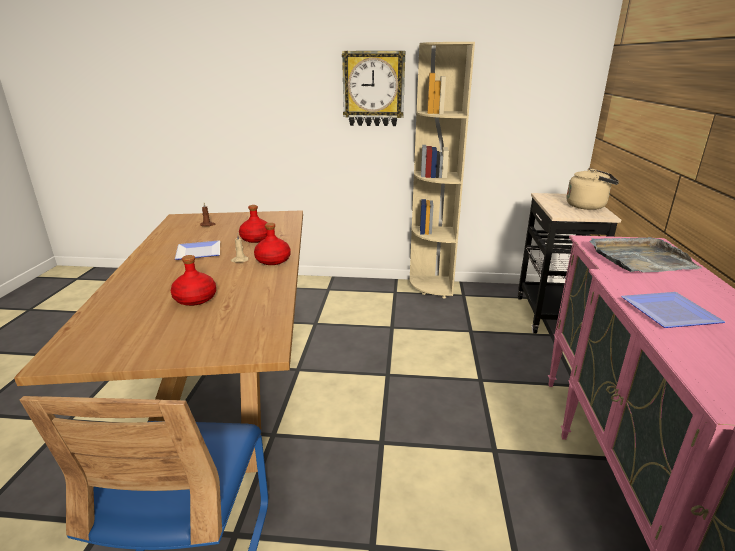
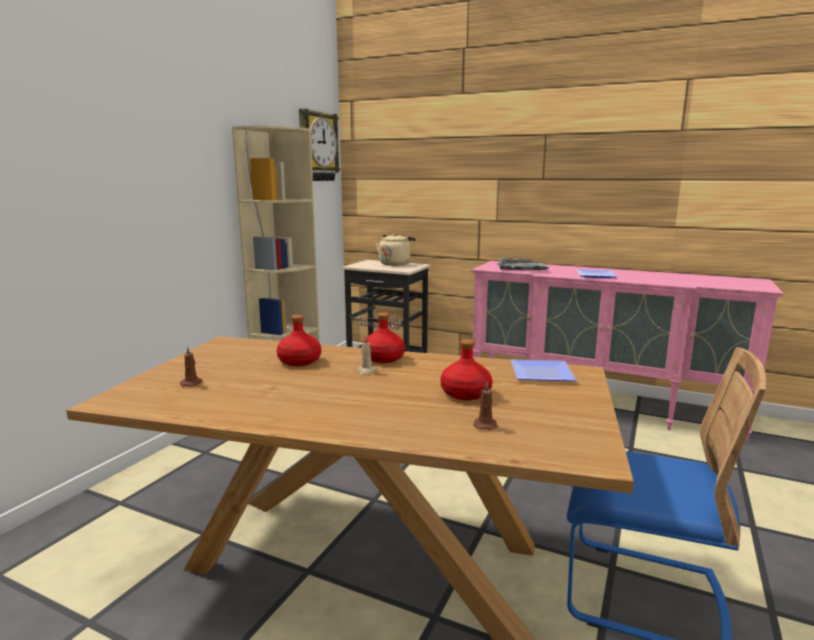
camera: 70 degrees left, 10 degrees down
plate [175,240,220,260] -> plate moved to [511,359,577,381]
wall clock [342,51,405,126] -> wall clock moved to [299,109,340,181]
none -> brown candle [473,382,498,430]

